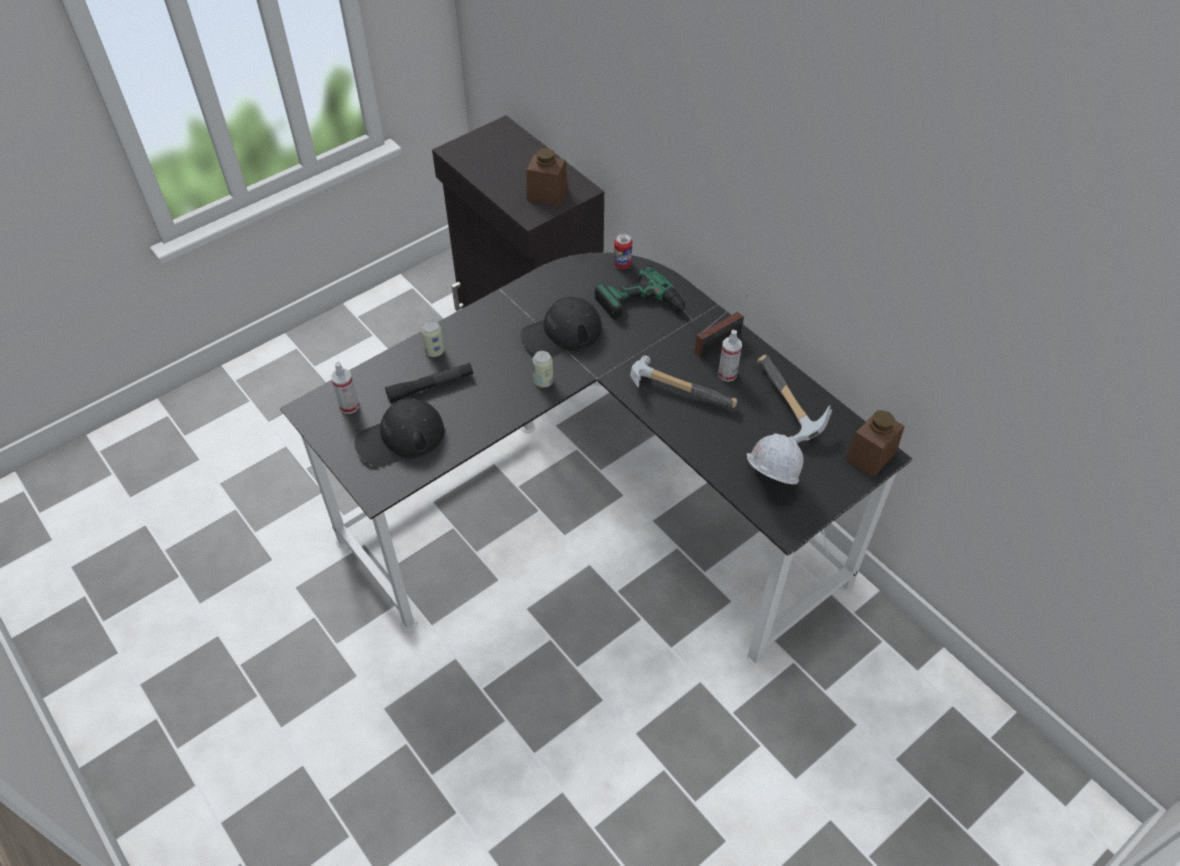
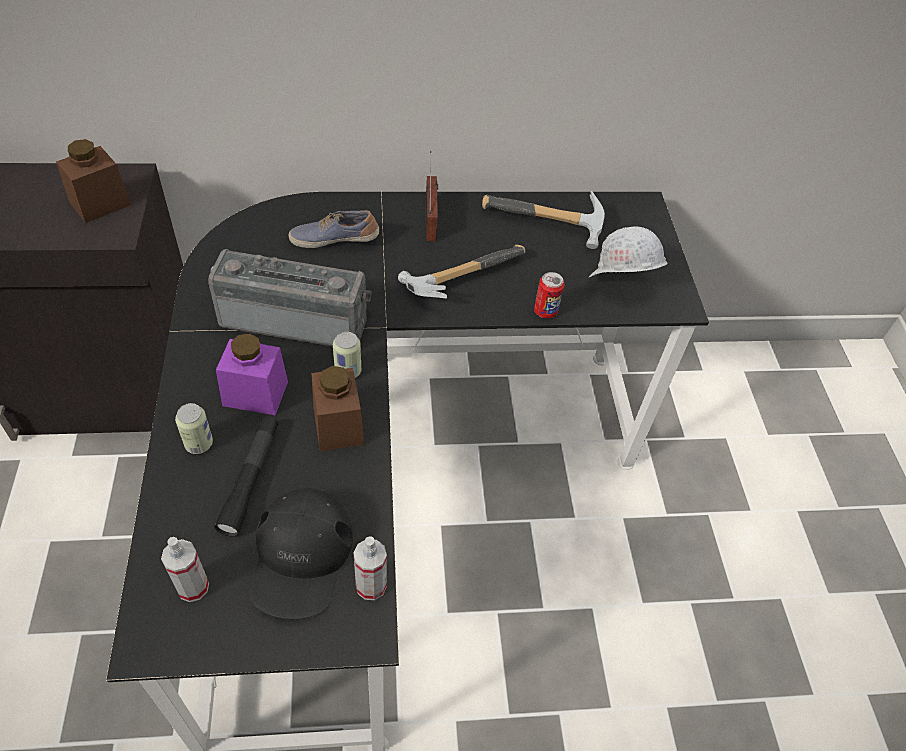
camera: 60 degrees left, 0 degrees up
black cap [520,297,602,357] -> radio [208,249,372,347]
power drill [595,265,693,320] -> shoe [288,210,379,248]
can [614,234,632,269] -> can moved to [534,272,564,319]
spray bottle [718,330,742,382] -> spray bottle moved to [353,536,387,600]
brown jar [846,410,905,477] -> brown jar moved to [311,366,364,451]
none -> purple jar [216,334,288,415]

